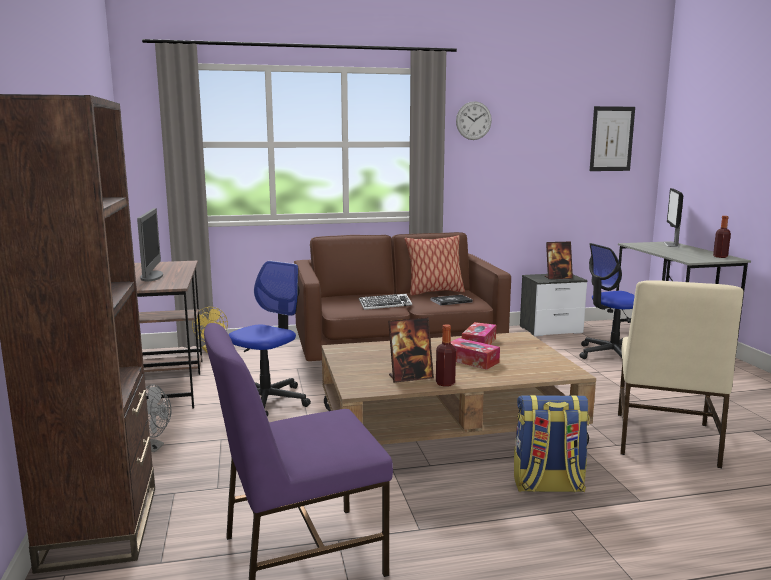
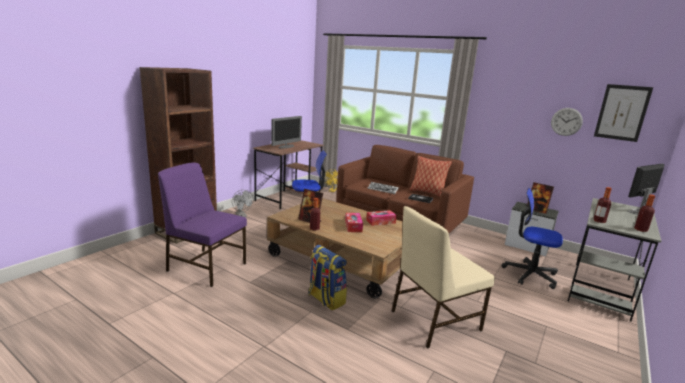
camera: 45 degrees right, 5 degrees up
wall clock [456,101,492,140] -> wall clock moved to [551,108,583,136]
none -> bottle [593,187,612,223]

